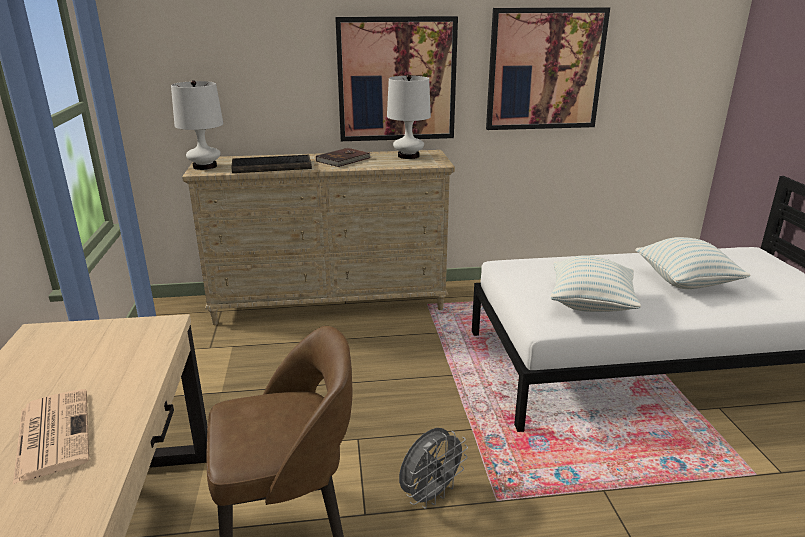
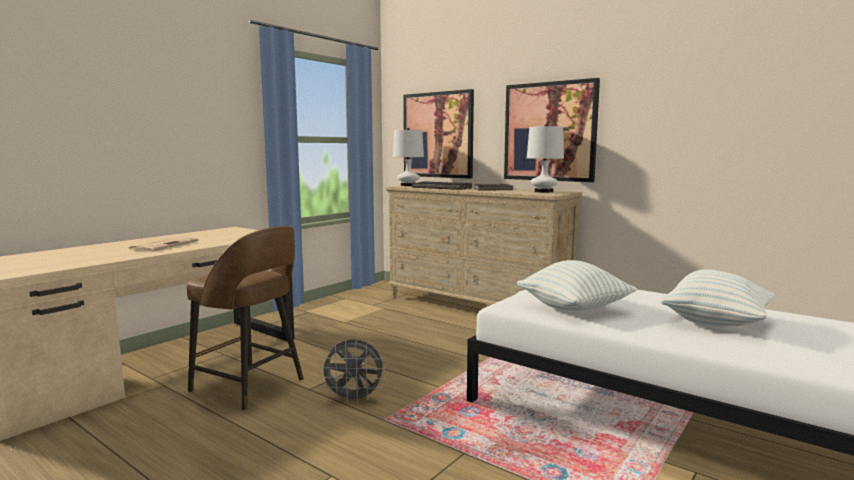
camera: 45 degrees right, 15 degrees down
picture [486,7,610,130] -> picture moved to [403,89,474,179]

